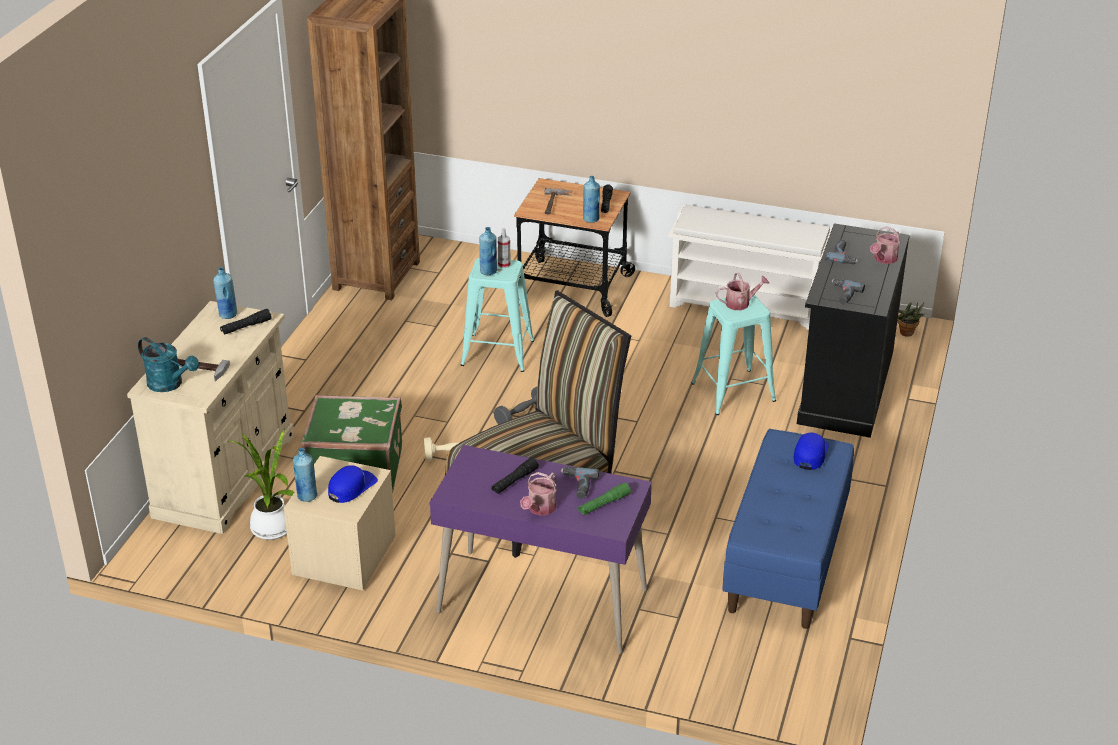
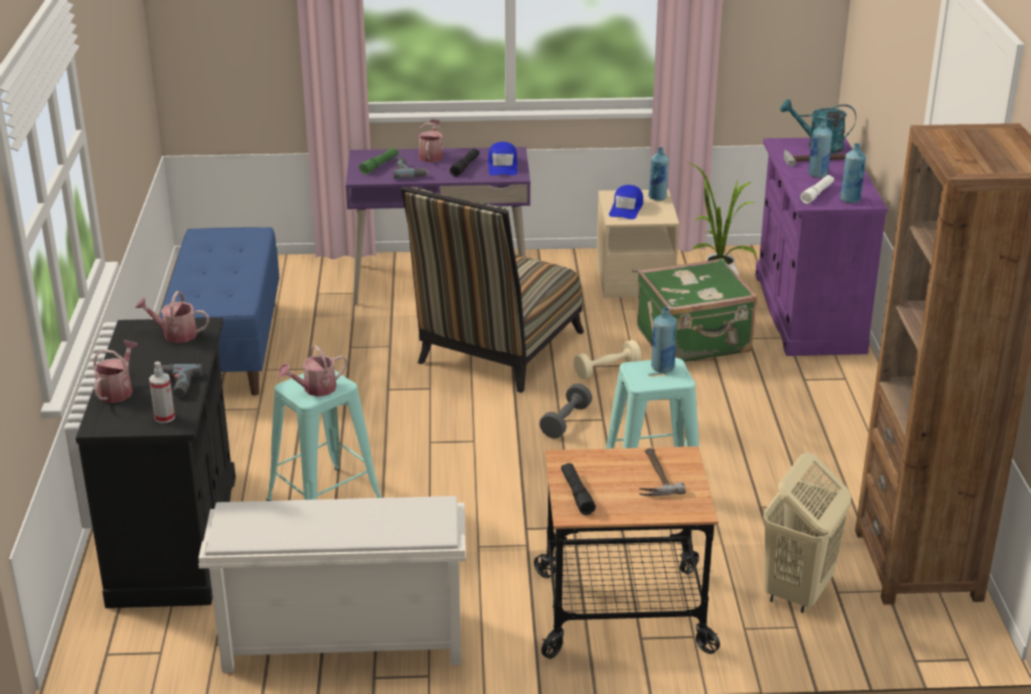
camera: 160 degrees right, 5 degrees down
beige cabinet [127,301,295,534] -> purple cabinet [755,137,888,356]
black flashlight [220,309,272,335] -> white flashlight [800,175,834,204]
spray bottle [497,228,511,268] -> spray bottle moved to [149,361,175,423]
blue bottle [583,176,600,223] -> blue bottle moved to [808,120,833,178]
blue cap [793,433,829,470] -> blue cap moved to [488,142,518,176]
power drill [832,278,865,304] -> watering can [135,291,209,343]
potted plant [898,302,925,337] -> none
none -> beige laundry basket [763,452,851,613]

